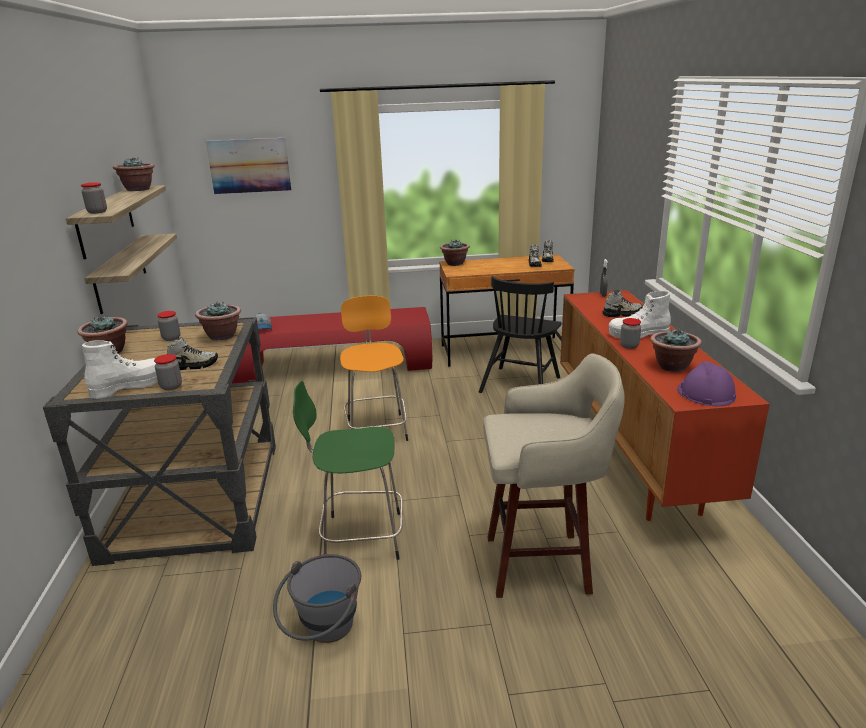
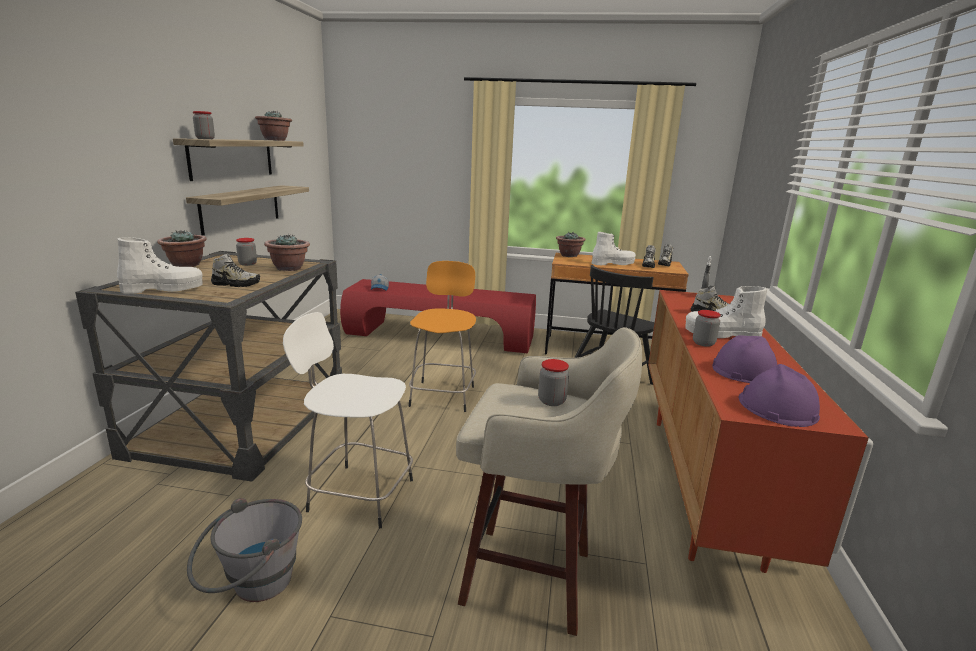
camera: 15 degrees right, 5 degrees down
jar [154,354,182,391] -> jar moved to [538,359,569,406]
picture [206,138,291,194] -> none
green stool [293,381,403,560] -> white stool [283,312,413,528]
potted plant [650,328,702,372] -> purple hard hat [712,335,777,383]
none -> white boot [592,232,636,265]

